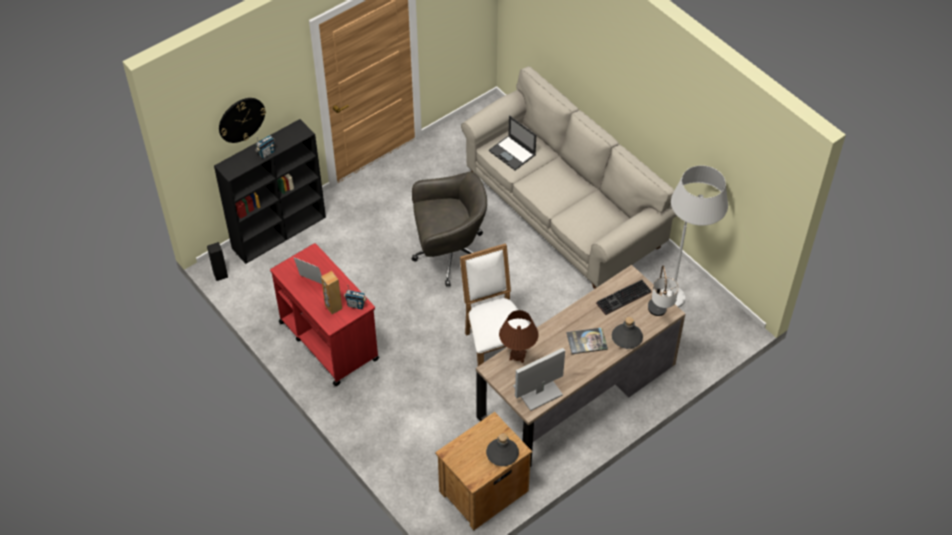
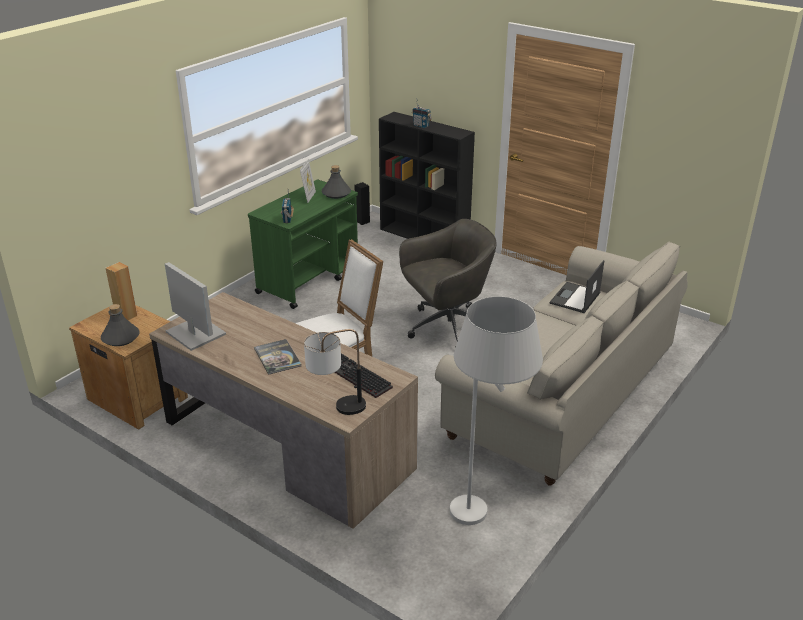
camera: 75 degrees right, 20 degrees down
wall clock [219,98,266,143] -> none
red cart [270,243,379,386] -> green cart [248,180,358,309]
brown speaker [321,271,342,314] -> brown speaker moved to [106,262,137,320]
grey office chair [411,171,487,287] -> grey office chair turned 90 degrees counterclockwise [399,219,497,348]
brown table lamp [499,310,539,363] -> none
grey bottle [612,317,643,349] -> grey bottle moved to [322,165,351,199]

